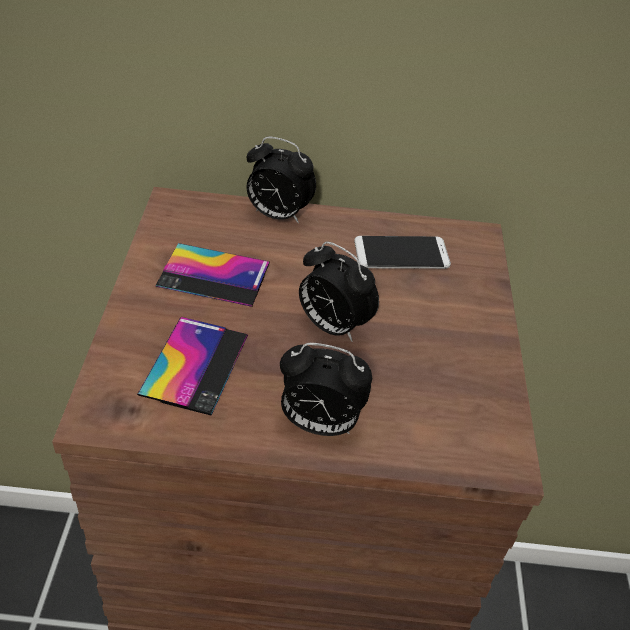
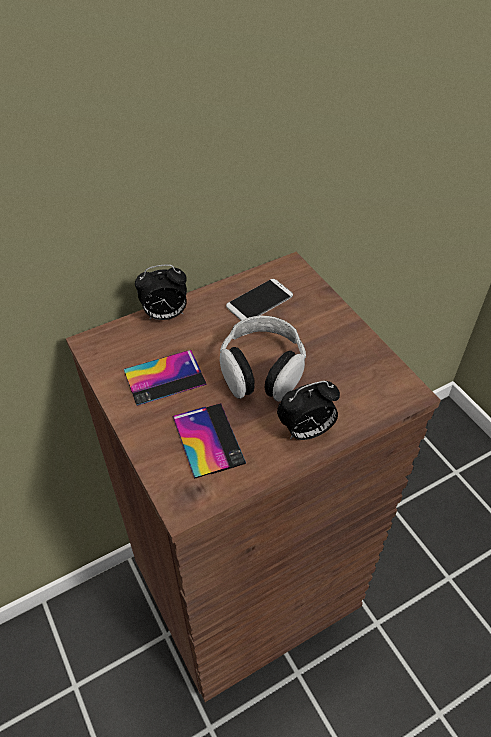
camera: 30 degrees left, 5 degrees up
alarm clock [299,241,379,342] -> headphones [220,316,306,402]

